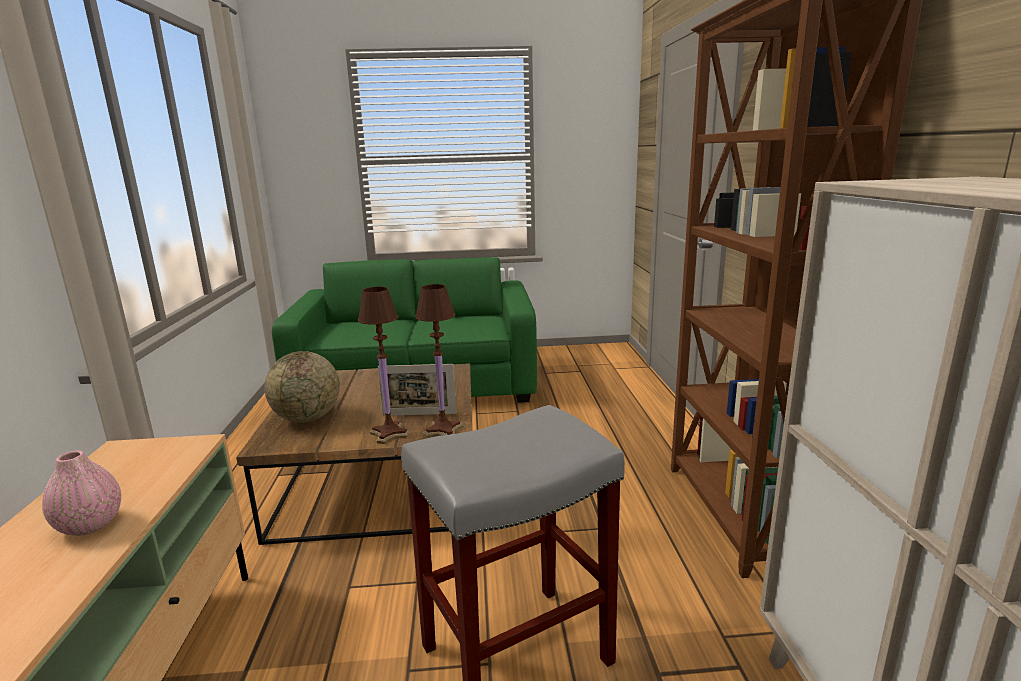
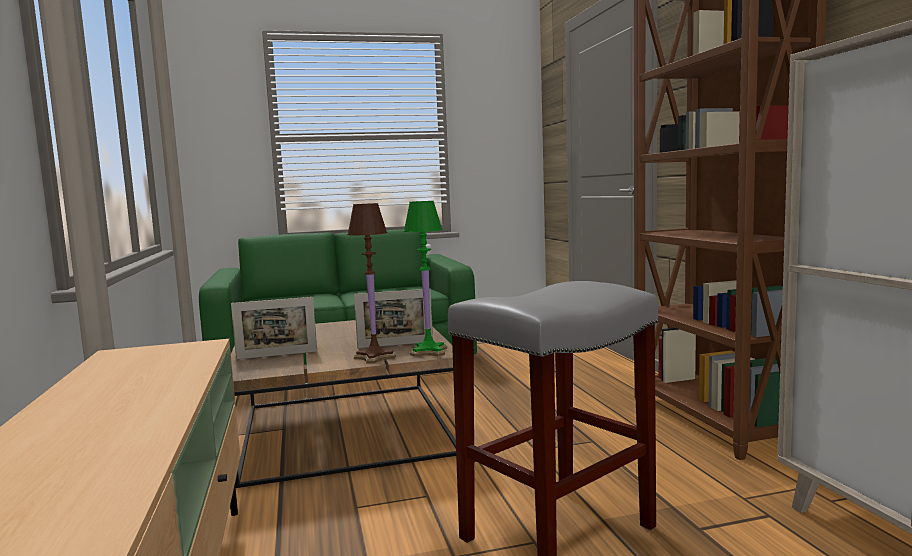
camera: 10 degrees left, 10 degrees down
pink vase [42,451,121,536] -> none
globe [265,351,340,423] -> picture frame [231,297,317,359]
brown table lamp [415,284,463,438] -> green table lamp [403,201,447,357]

